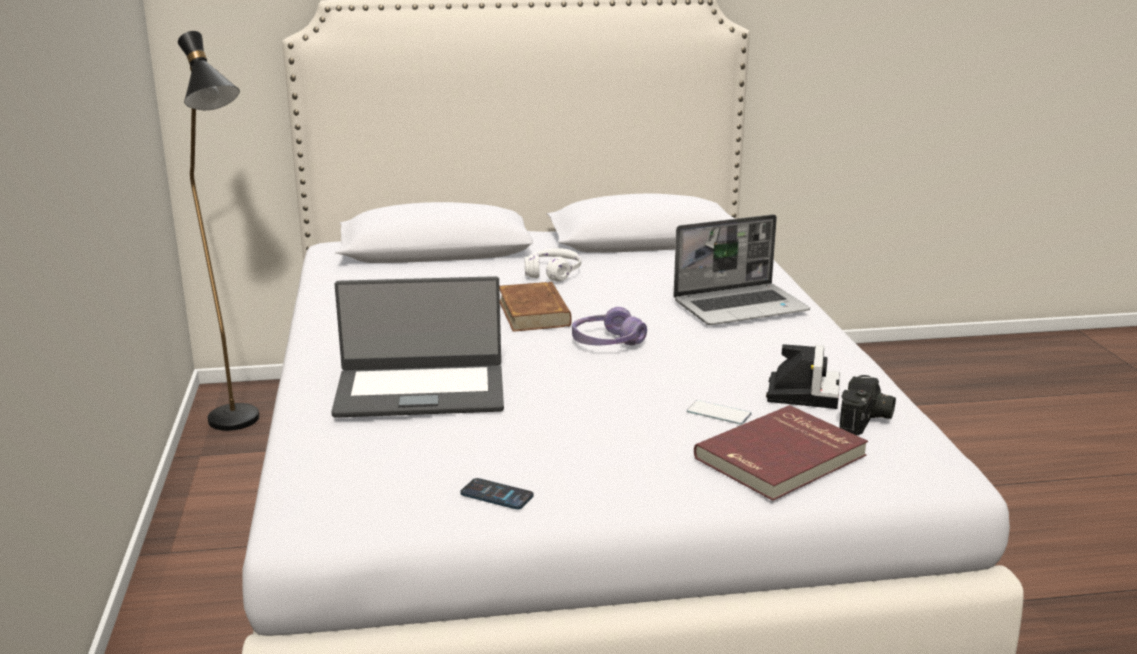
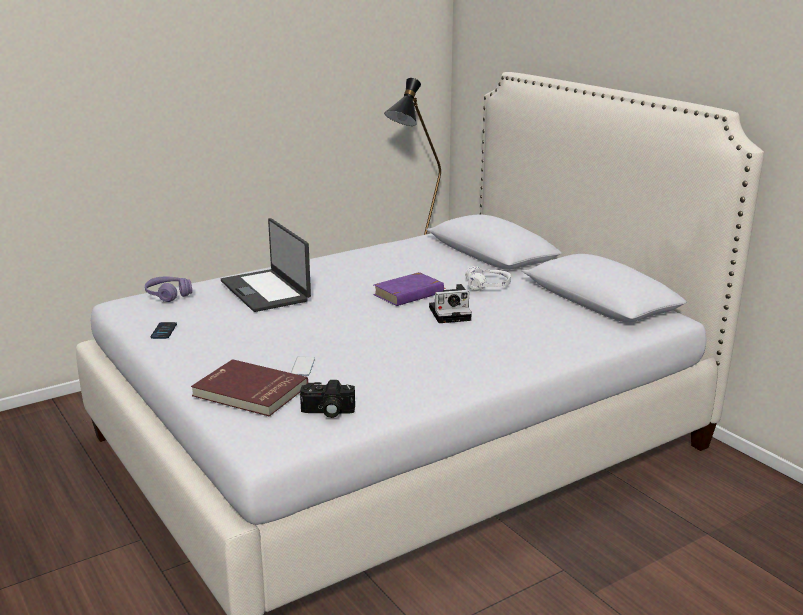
camera: 65 degrees right, 0 degrees up
brown book [499,282,572,332] -> purple book [373,272,446,306]
purple headphones [572,307,647,345] -> purple headphones moved to [145,276,192,302]
laptop [674,214,810,325] -> none
camera [766,344,840,409] -> camera moved to [429,284,472,323]

